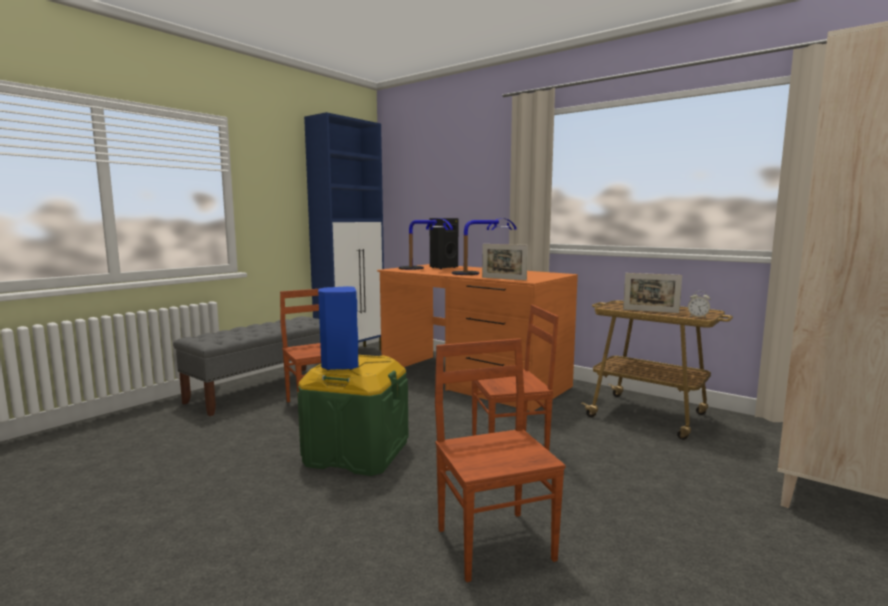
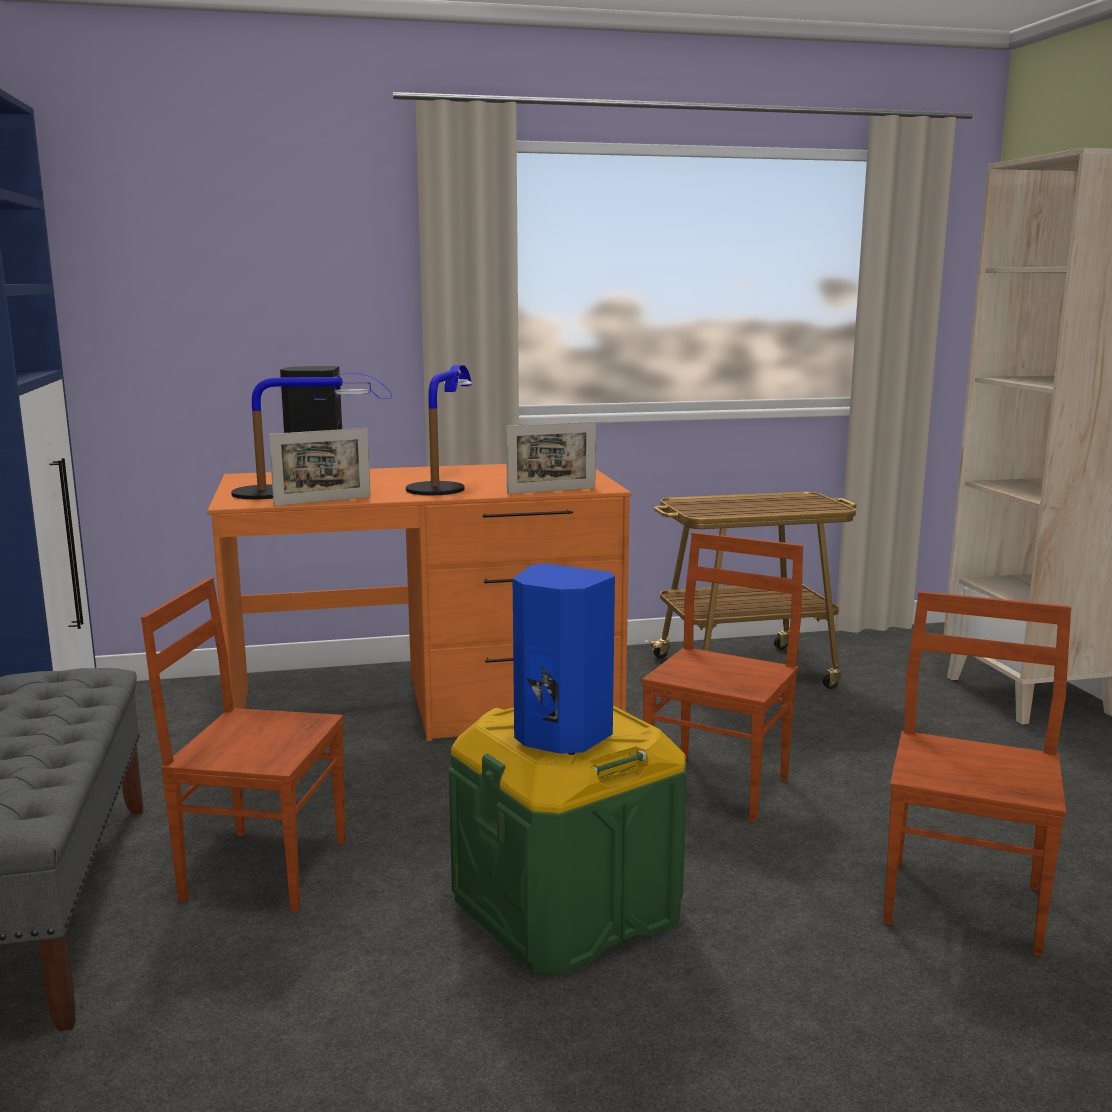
camera: 50 degrees left, 5 degrees up
brown chair [435,338,566,582] -> brown chair turned 90 degrees clockwise [883,591,1071,956]
picture frame [623,273,682,313] -> picture frame moved to [269,428,371,506]
alarm clock [688,291,711,318] -> none

